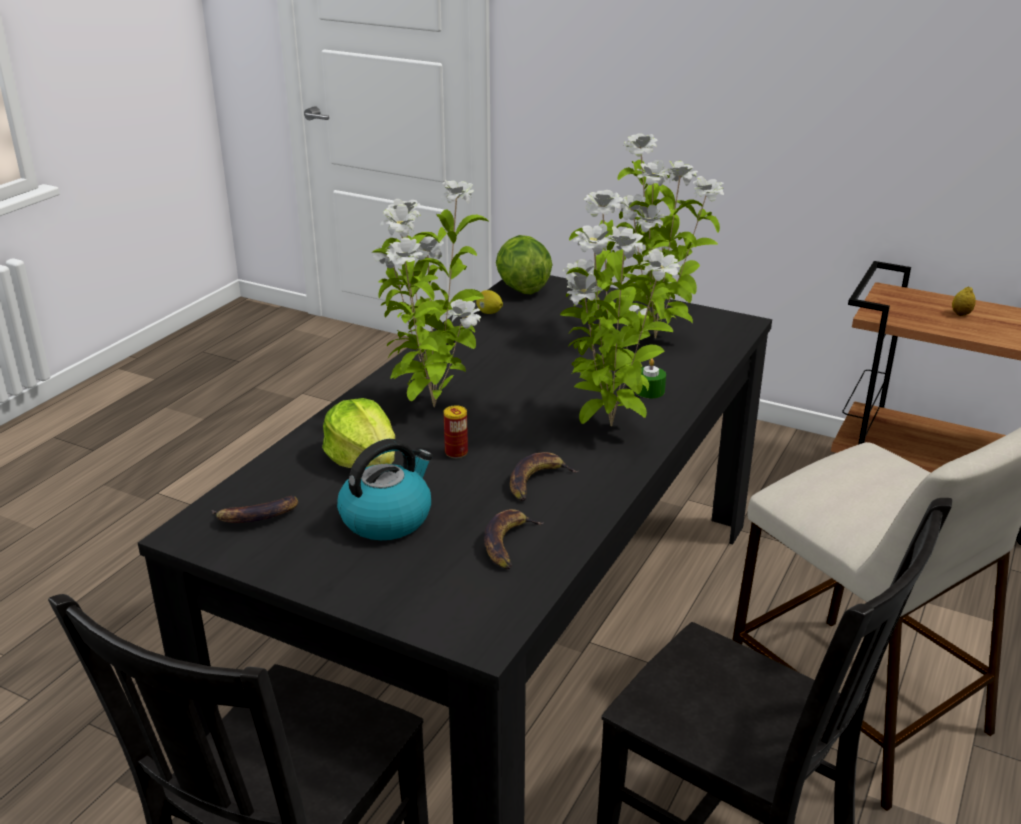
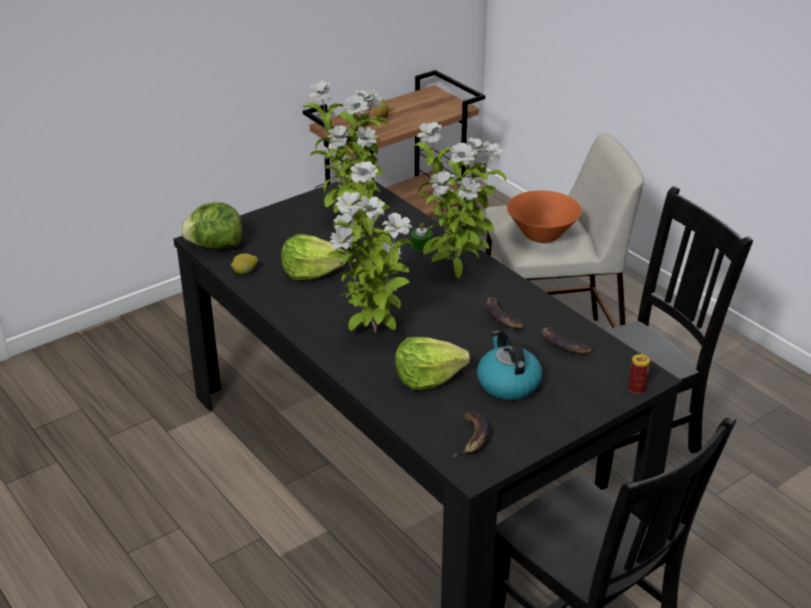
camera: 65 degrees left, 5 degrees up
can [444,405,468,458] -> can moved to [628,354,650,394]
none -> lettuce [281,234,347,280]
none -> orange bowl [507,190,582,243]

